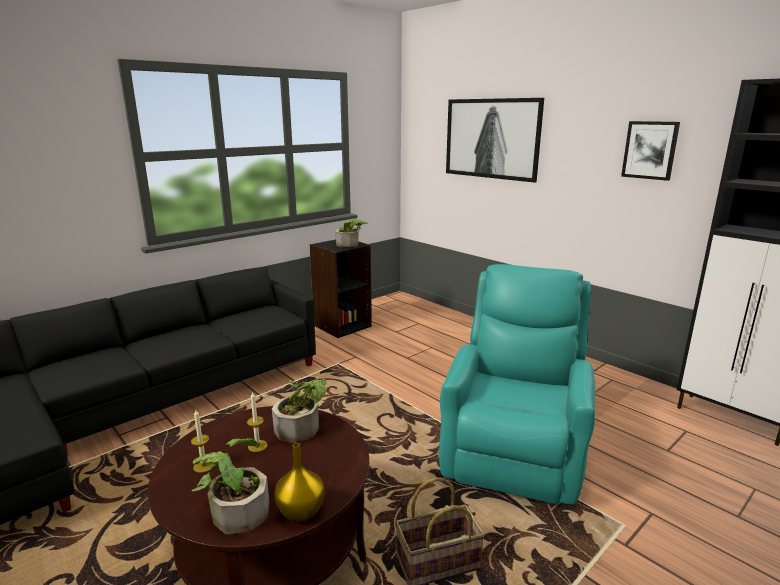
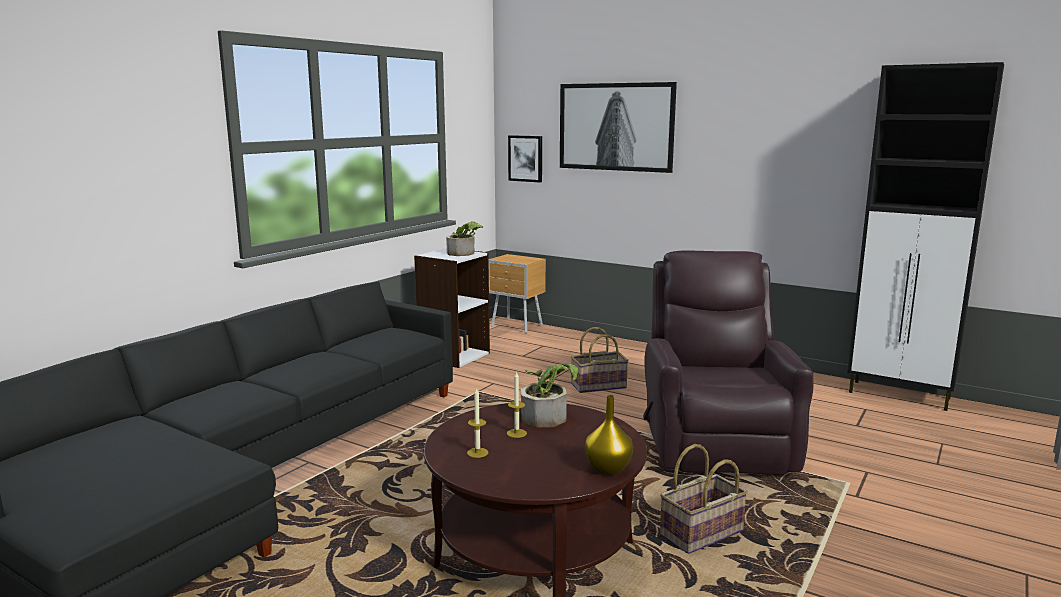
camera: 15 degrees left, 5 degrees down
potted plant [192,438,270,534] -> none
black bookcase [310,240,372,338] -> white bookcase [414,248,490,368]
turquoise armchair [439,264,595,504] -> brown armchair [643,250,813,475]
picture [621,121,680,181] -> picture moved to [508,135,542,183]
none -> brown nightstand [488,254,546,333]
none -> basket [571,327,629,393]

